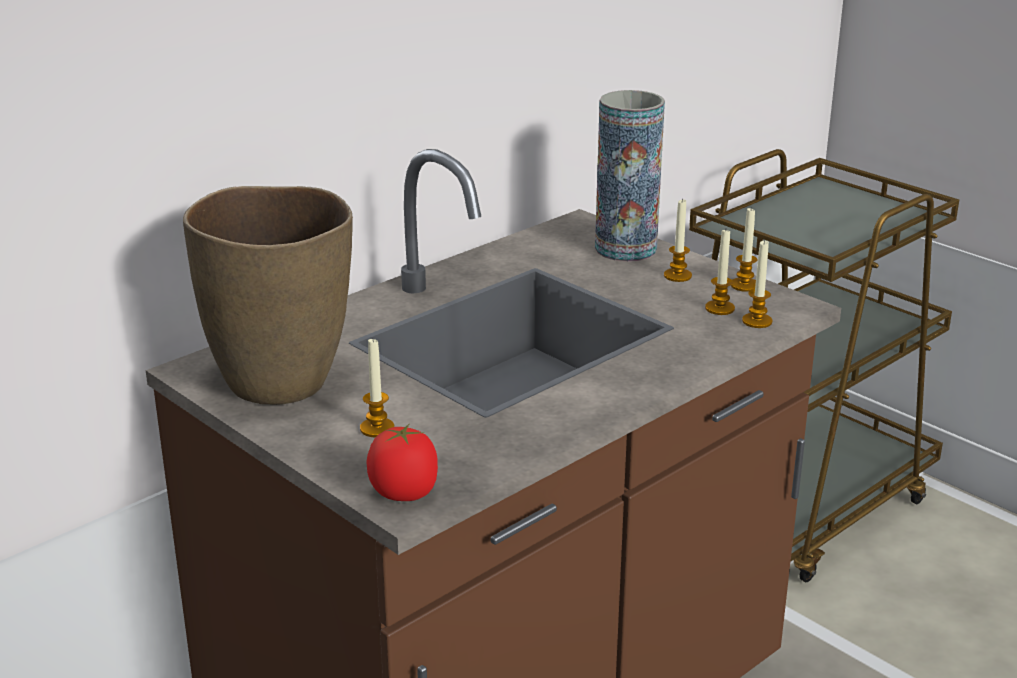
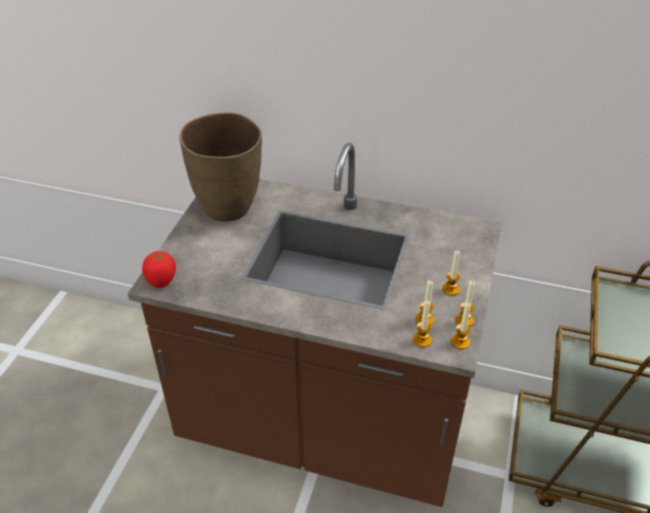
camera: 60 degrees right, 15 degrees up
candle [360,339,394,437] -> candle moved to [451,302,471,349]
vase [595,90,665,262] -> none

